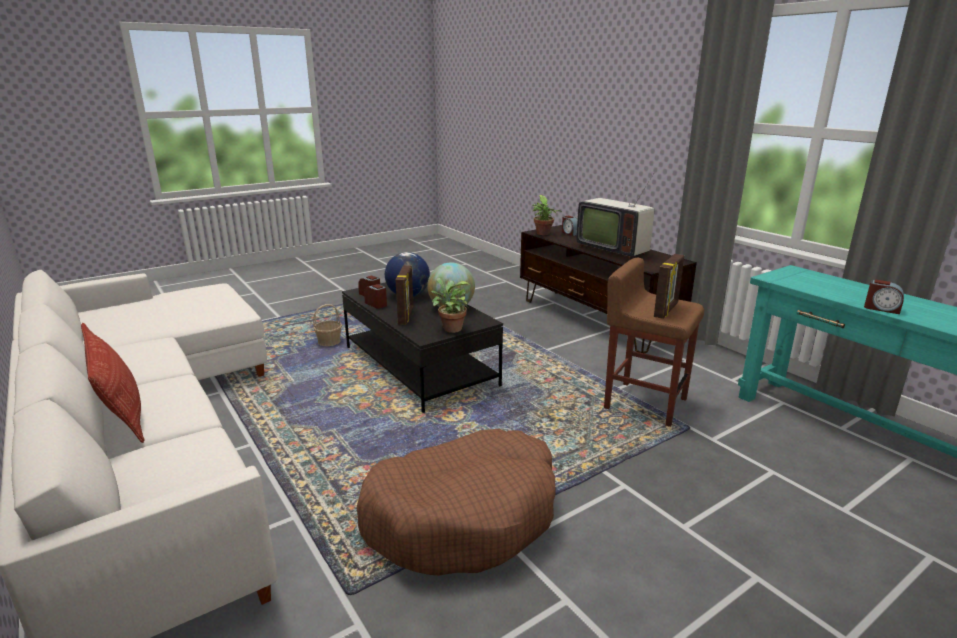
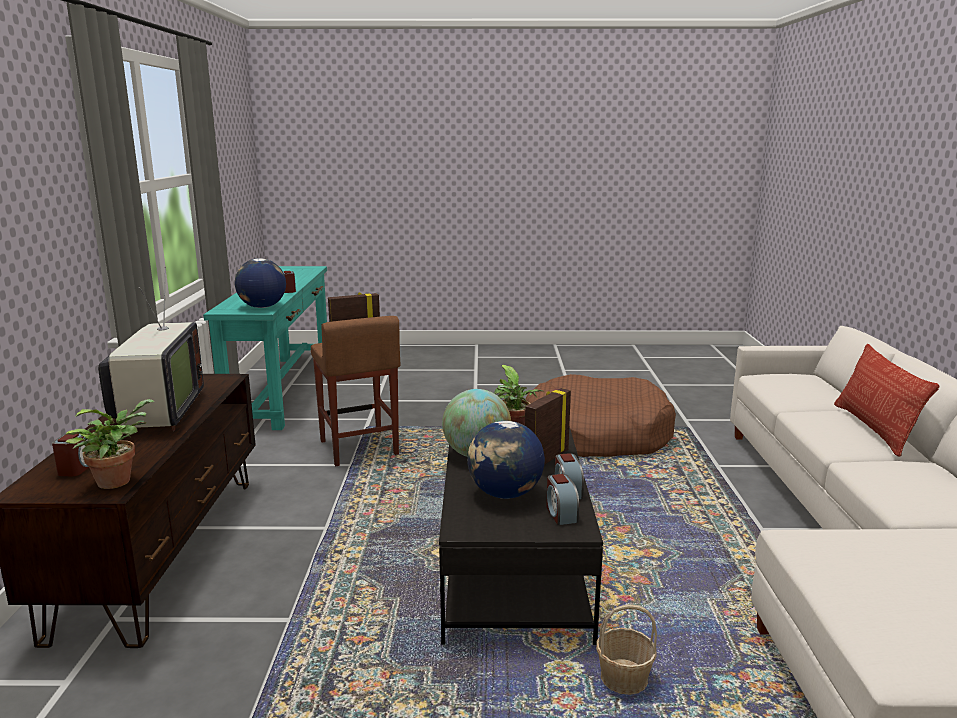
camera: 145 degrees left, 5 degrees down
none -> globe [235,258,286,308]

